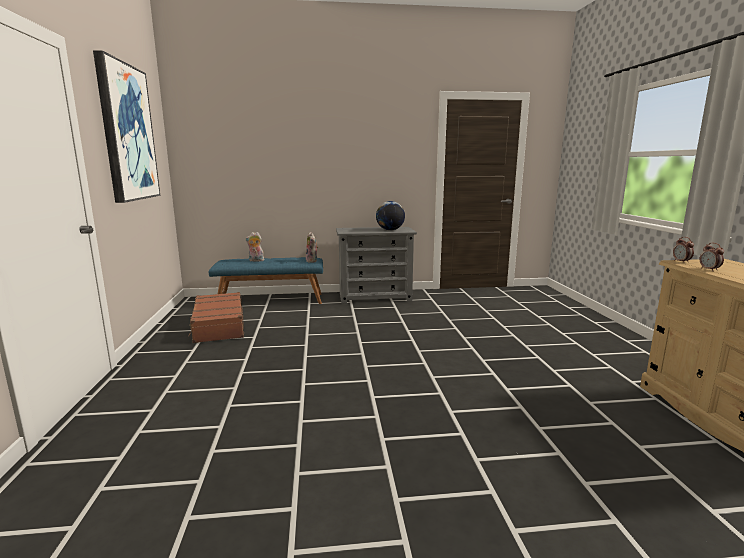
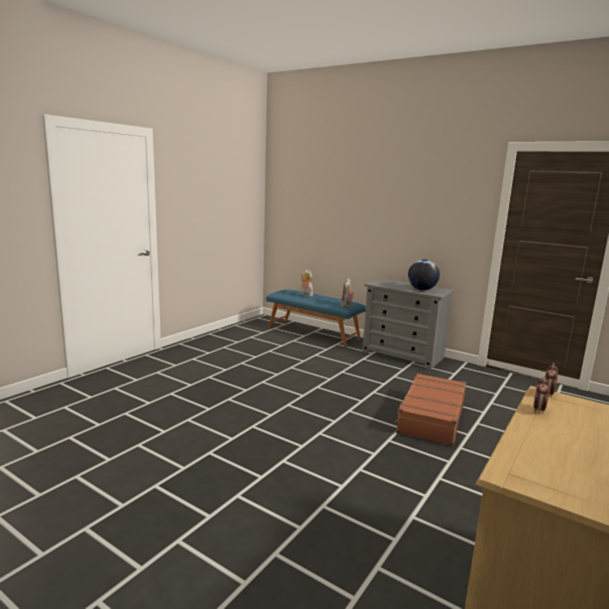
camera: 40 degrees right, 0 degrees up
picture [93,50,160,203] -> none
brown suitcase [188,292,244,343] -> brown suitcase moved to [394,373,466,446]

